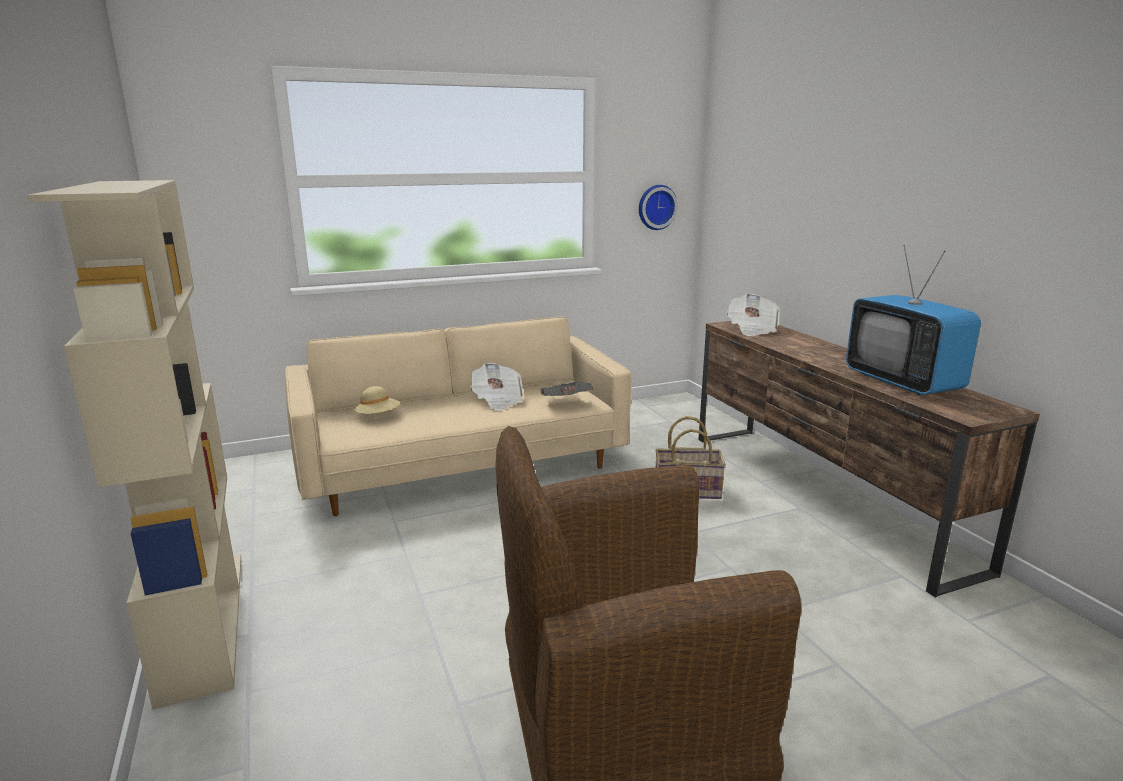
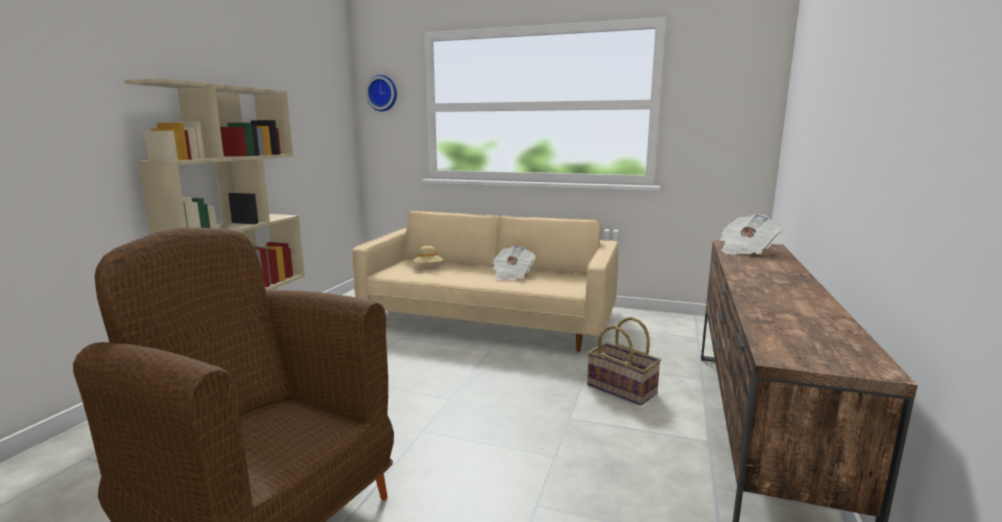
camera: 40 degrees right, 5 degrees down
newspaper [541,382,593,396] -> none
wall clock [639,185,678,230] -> wall clock moved to [366,75,397,112]
television [846,245,981,395] -> none

